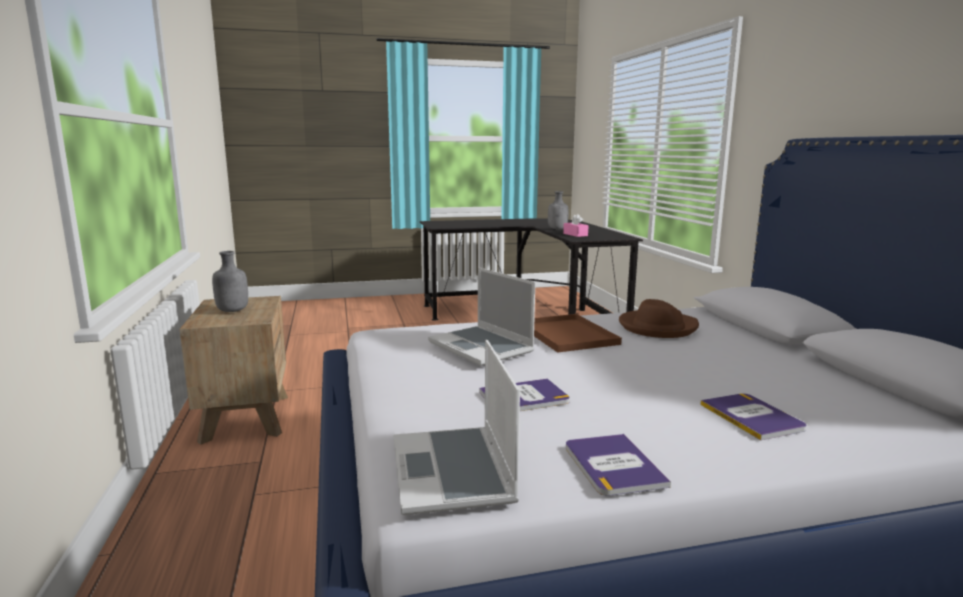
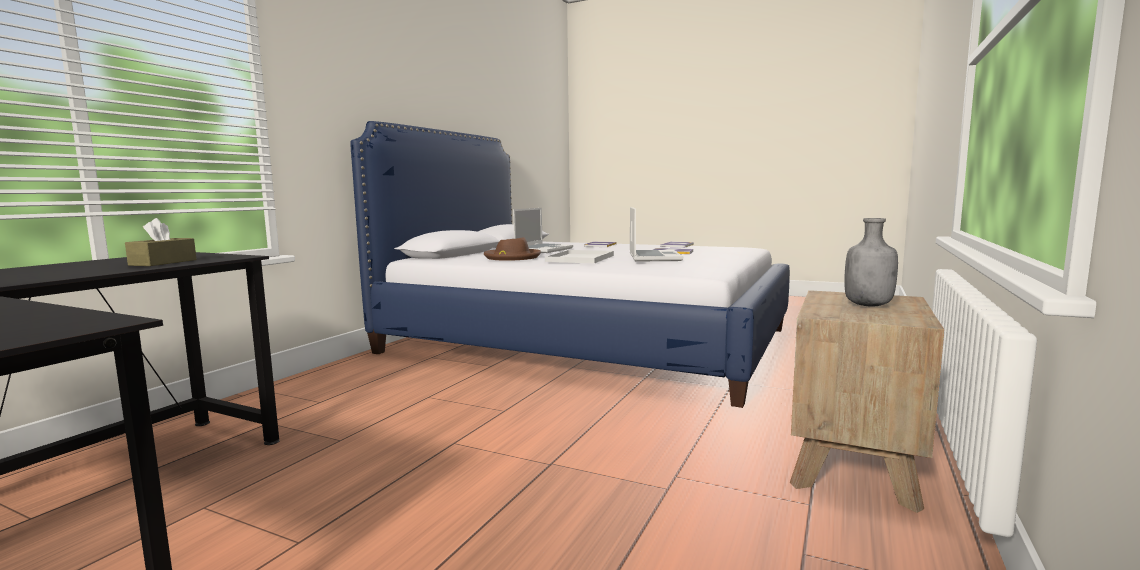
camera: 140 degrees left, 5 degrees down
laptop [394,340,520,515] -> laptop moved to [513,208,573,253]
brown tray [534,314,622,353] -> white tray [545,250,614,263]
grey bottle [548,191,569,230] -> none
pink tissue box [563,214,589,237] -> brown tissue box [125,218,197,266]

